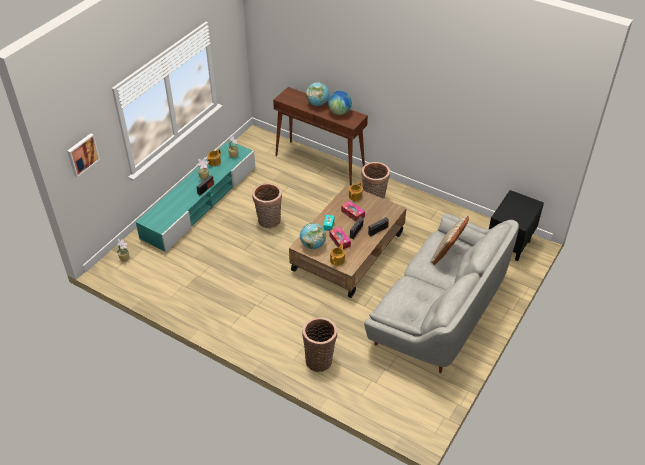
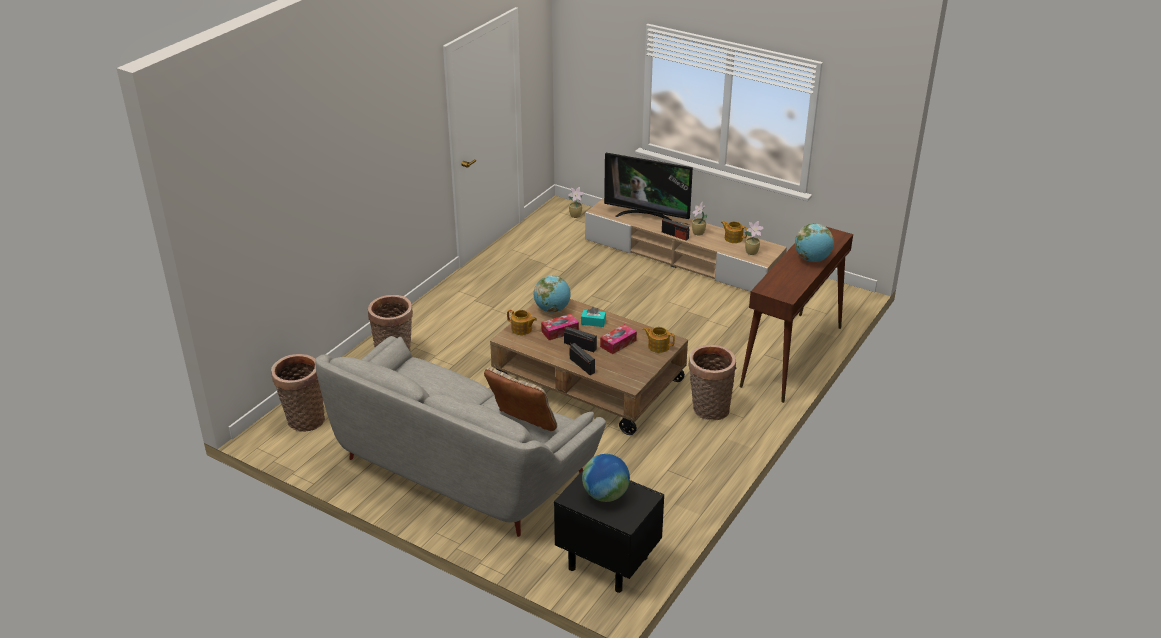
camera: 90 degrees right, 10 degrees down
picture [67,133,100,177] -> none
turquoise tv stand [136,141,255,252] -> beige tv stand [585,198,787,292]
basket [252,183,282,228] -> basket moved to [271,354,325,432]
globe [328,91,352,115] -> globe moved to [582,454,630,502]
none -> television [604,153,693,220]

